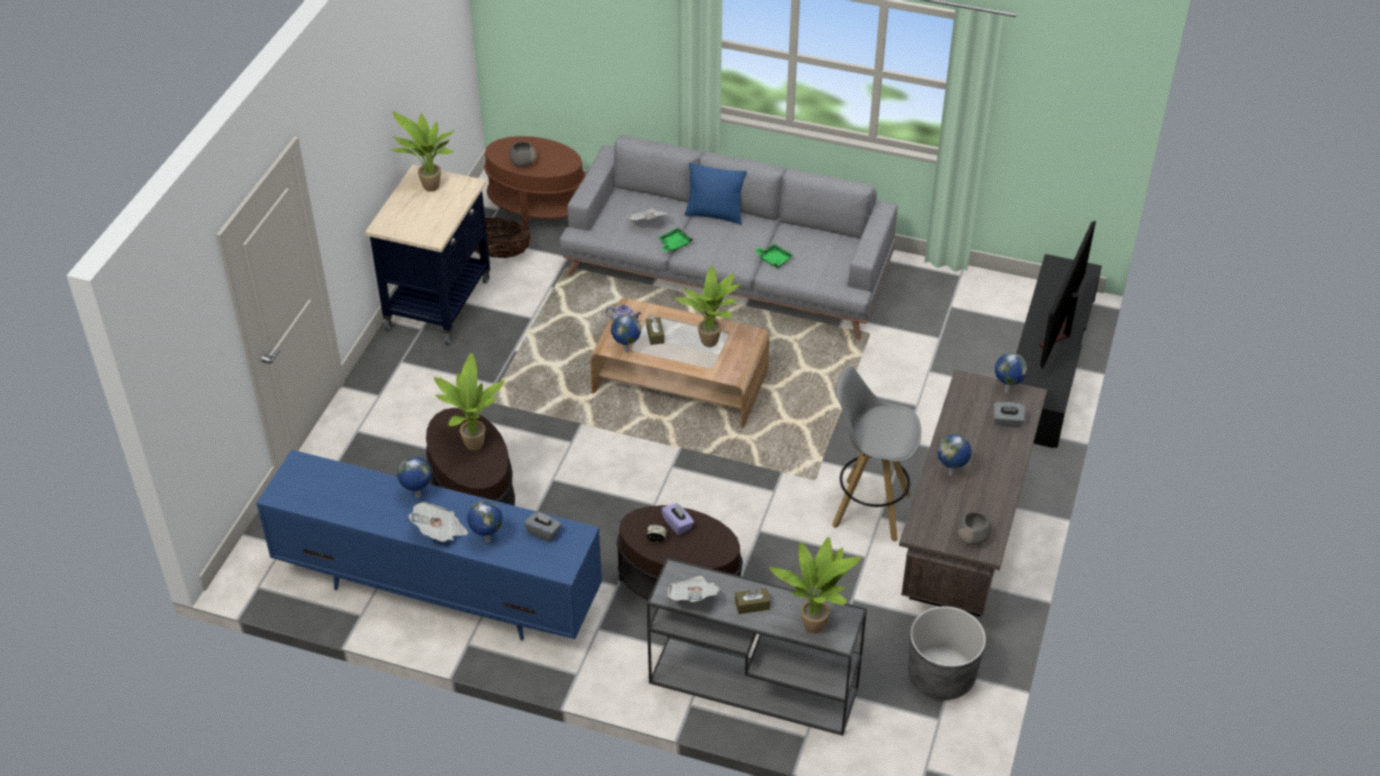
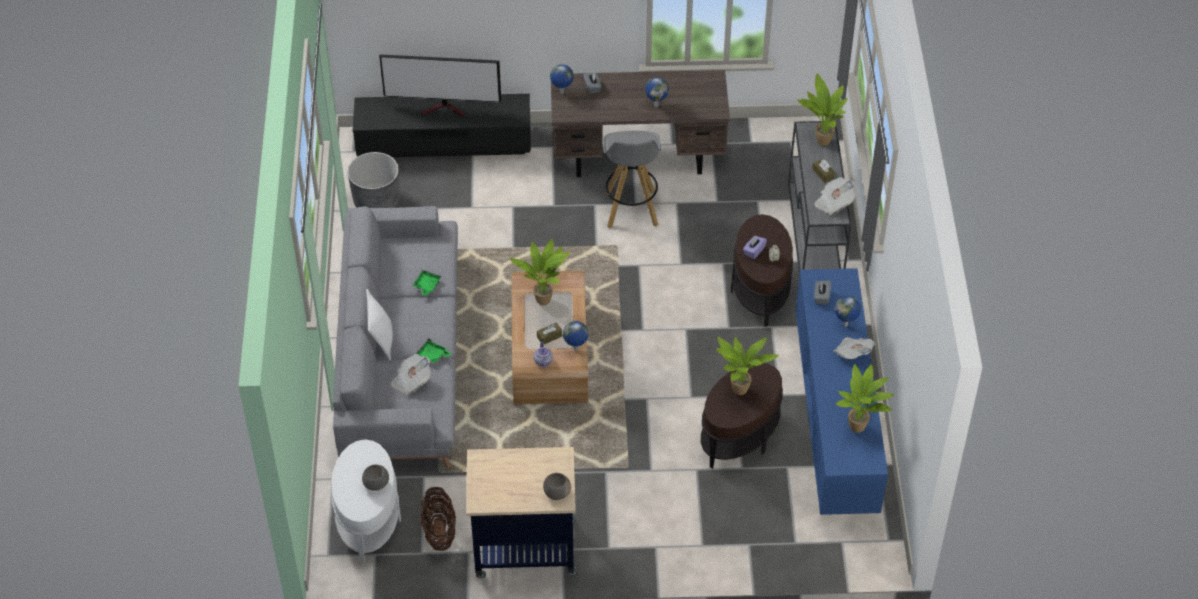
camera: 110 degrees left, 5 degrees up
potted plant [391,111,454,192] -> potted plant moved to [836,364,894,433]
globe [397,457,432,498] -> none
brown side table [484,136,585,231] -> white side table [331,439,401,563]
blue pillow [685,162,747,225] -> white pillow [366,289,393,360]
grey planter [908,606,986,700] -> grey planter moved to [347,152,400,208]
grey bowl [956,512,992,546] -> grey bowl moved to [543,473,571,500]

